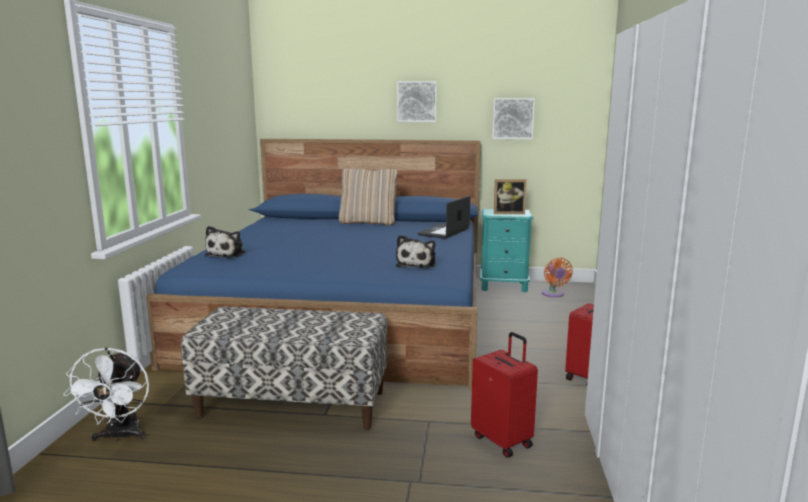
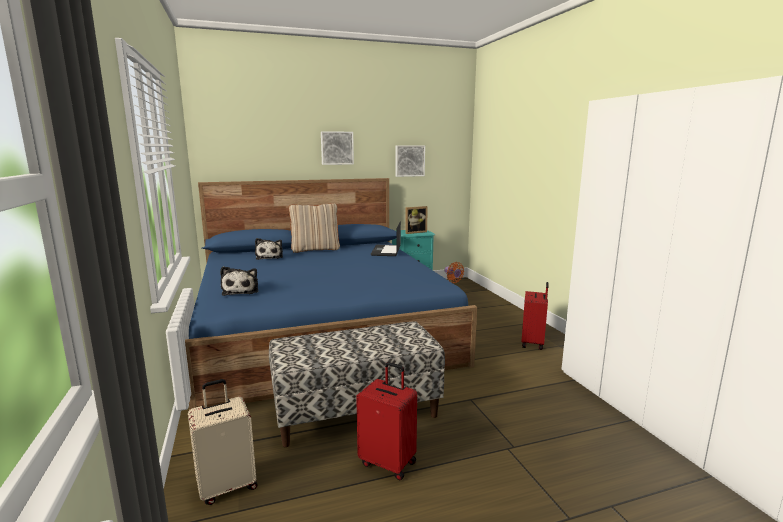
camera: 25 degrees left, 0 degrees up
white fan [63,347,149,442] -> beige suitcase [188,379,258,505]
plush toy [396,235,435,269] -> plush toy moved to [255,238,283,260]
red suitcase [471,332,538,458] -> red suitcase moved to [356,362,417,480]

